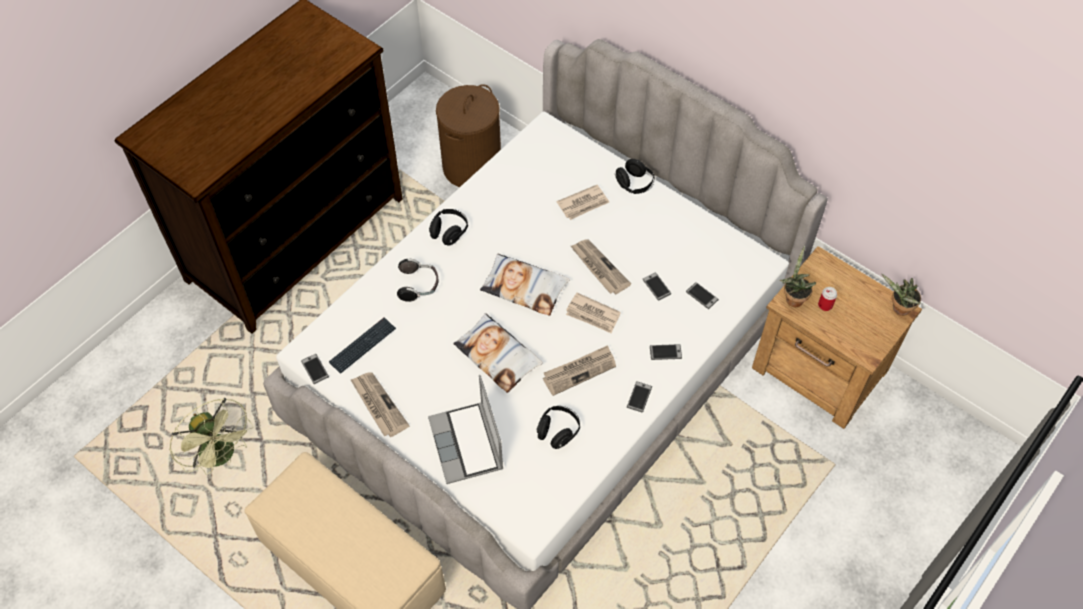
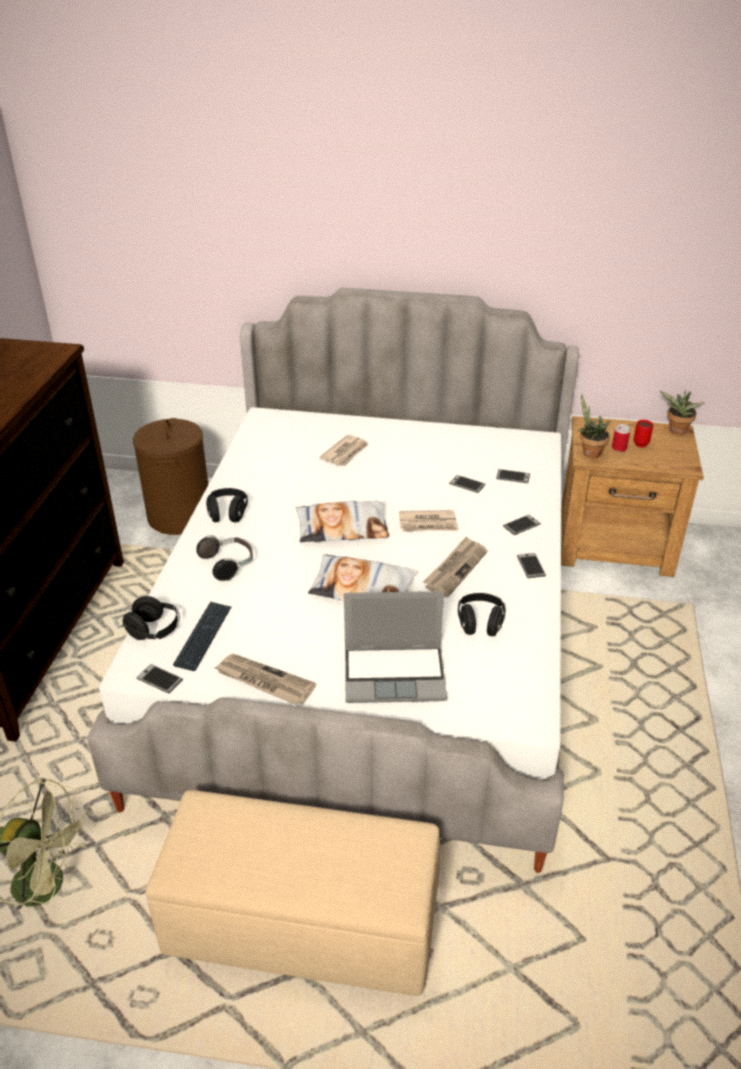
camera: 30 degrees left, 20 degrees down
laptop [428,375,503,484] -> laptop turned 45 degrees counterclockwise [344,591,447,703]
newspaper [571,239,631,295] -> none
black headphones [615,159,654,194] -> black headphones moved to [122,596,180,640]
none -> red mug [634,420,653,447]

